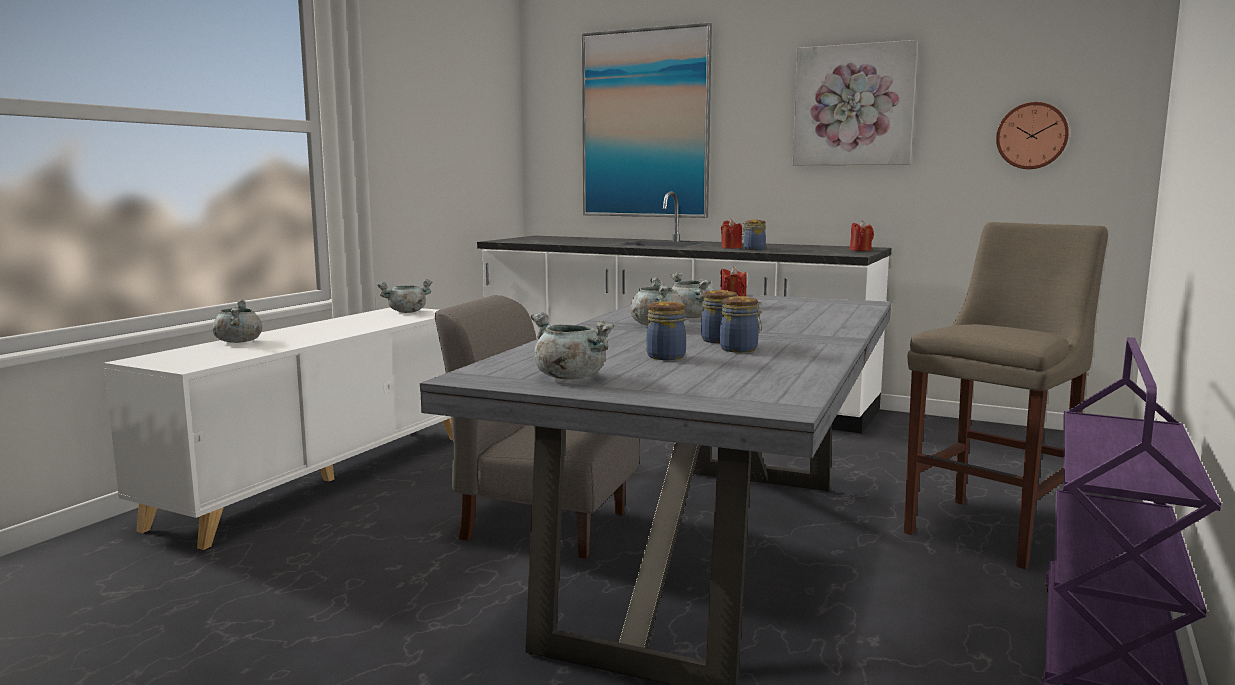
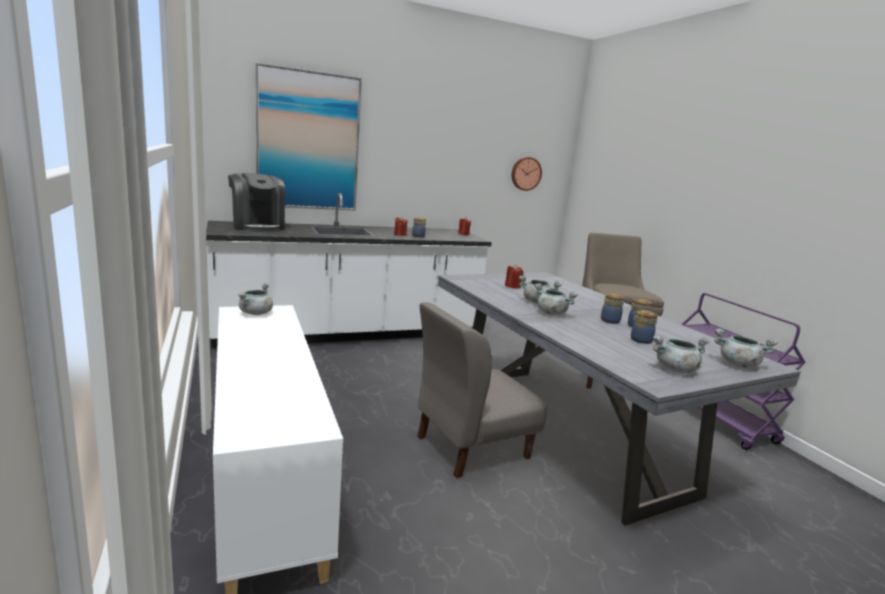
camera: 50 degrees left, 5 degrees up
grey cooking pot [212,300,262,343] -> grey cooking pot moved to [714,328,778,368]
picture [793,40,918,165] -> none
none -> coffee machine [228,173,285,232]

